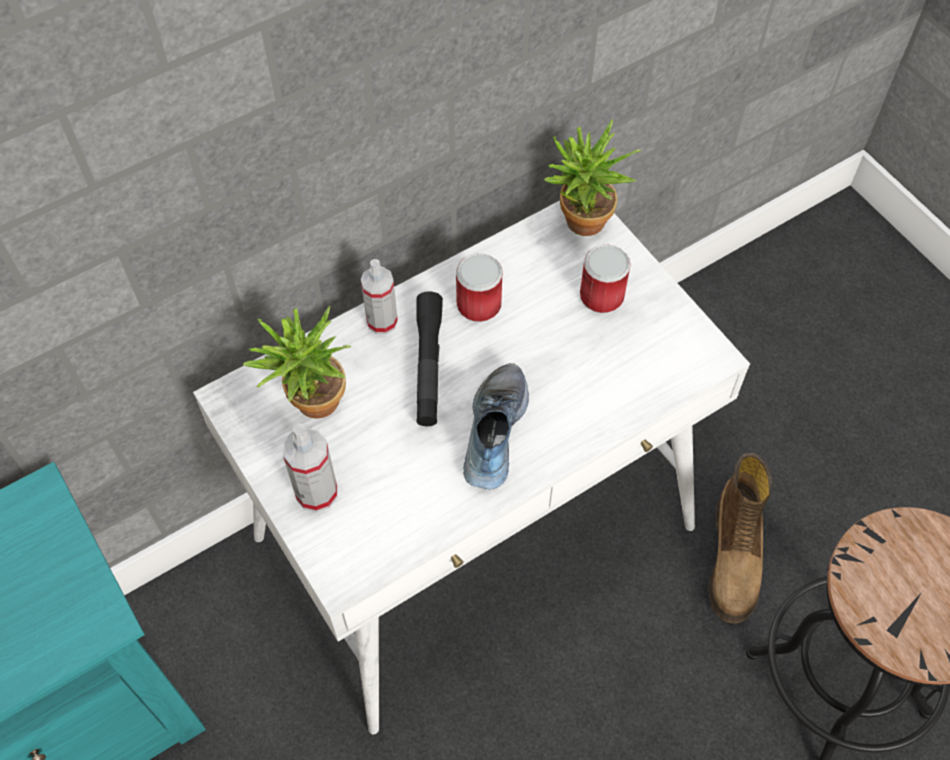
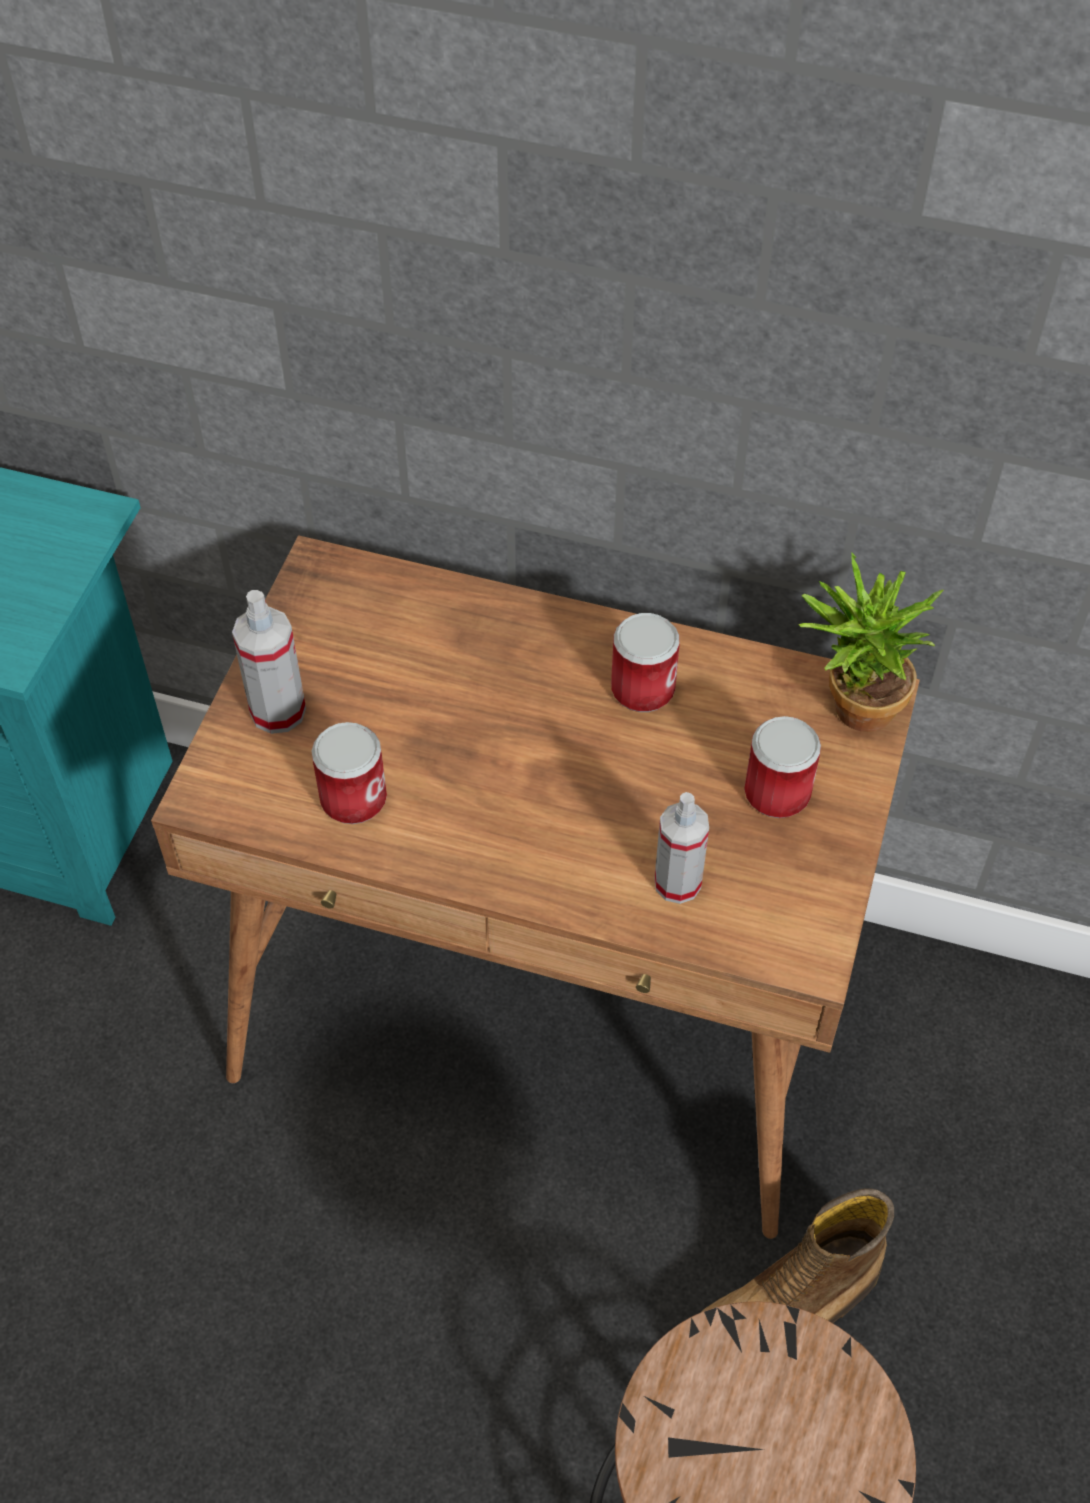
camera: 50 degrees right, 5 degrees down
white desk [193,201,750,734] -> brown desk [151,535,920,1239]
potted plant [243,306,351,418] -> none
spray bottle [361,259,398,334] -> spray bottle moved to [655,792,709,904]
black flashlight [416,291,443,426] -> none
shoe [463,363,529,489] -> none
none -> can [312,722,387,824]

